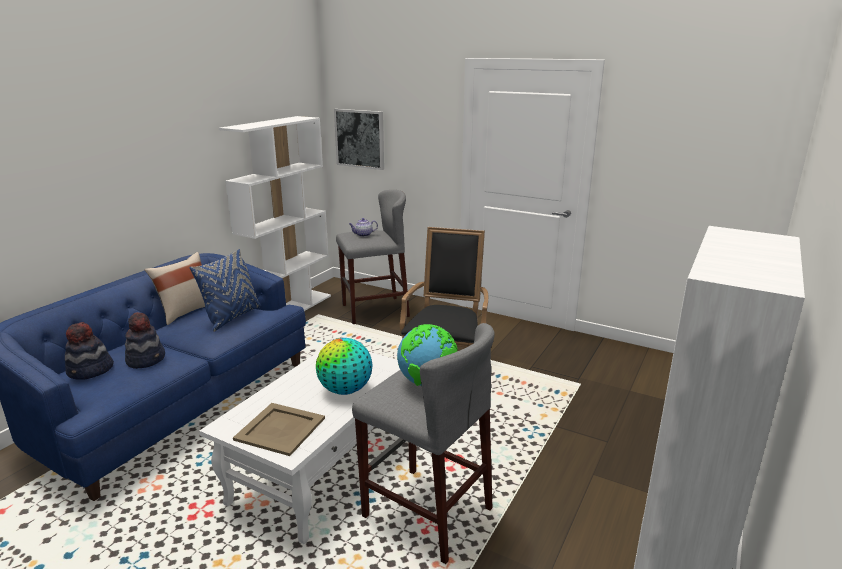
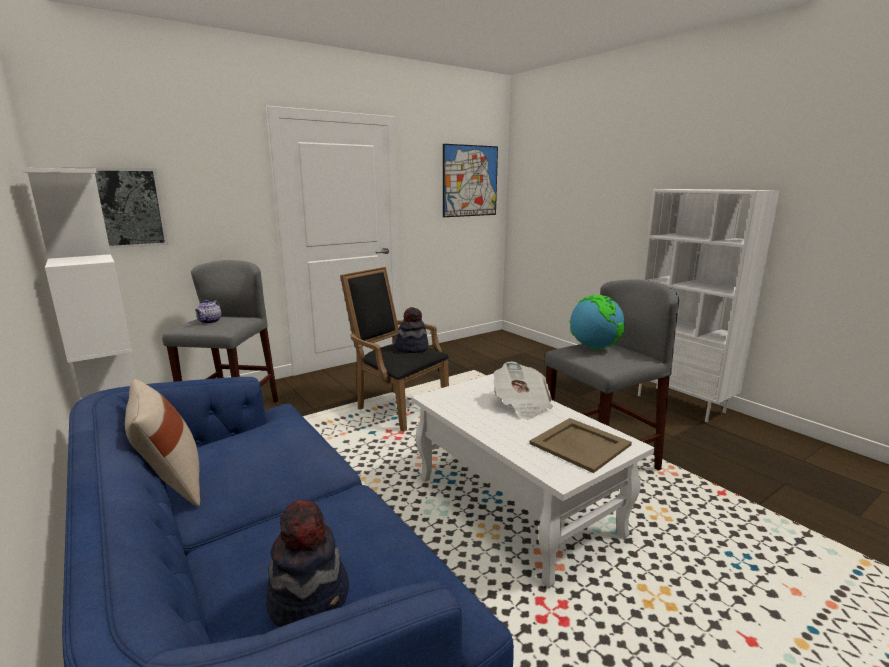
camera: 65 degrees left, 5 degrees down
hat [125,312,165,369] -> hat moved to [395,307,429,353]
blue pillow [190,249,261,332] -> none
globe [316,338,373,395] -> newspaper [493,362,553,420]
none -> picture [443,144,498,217]

